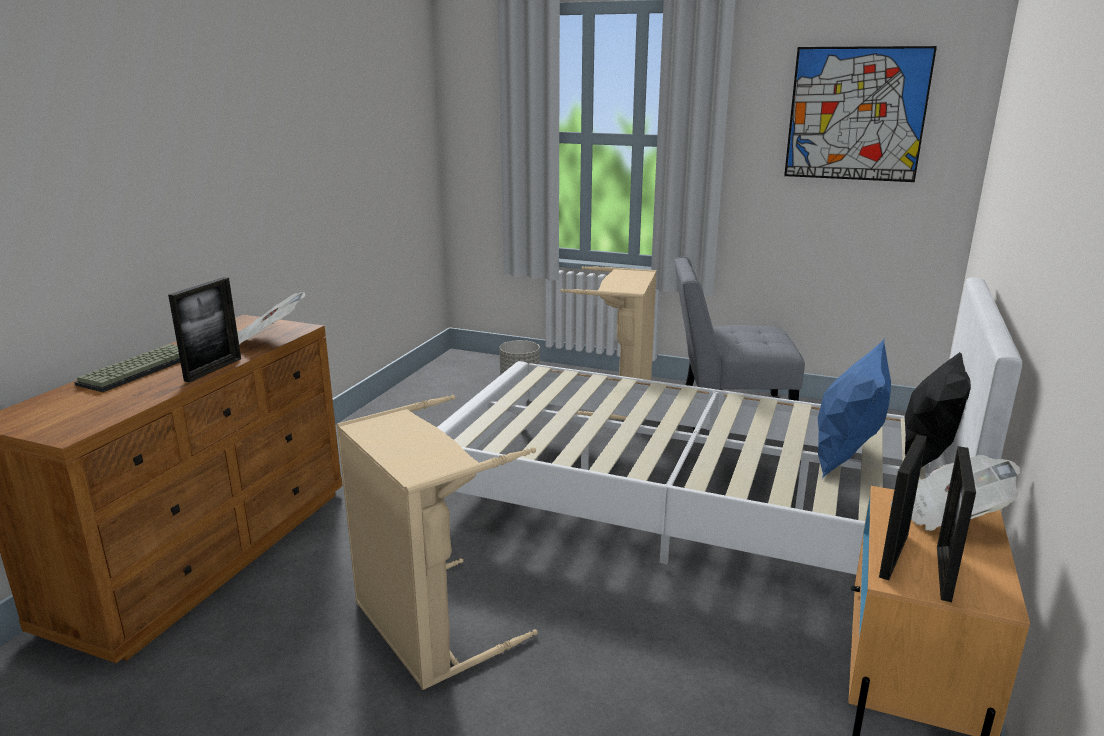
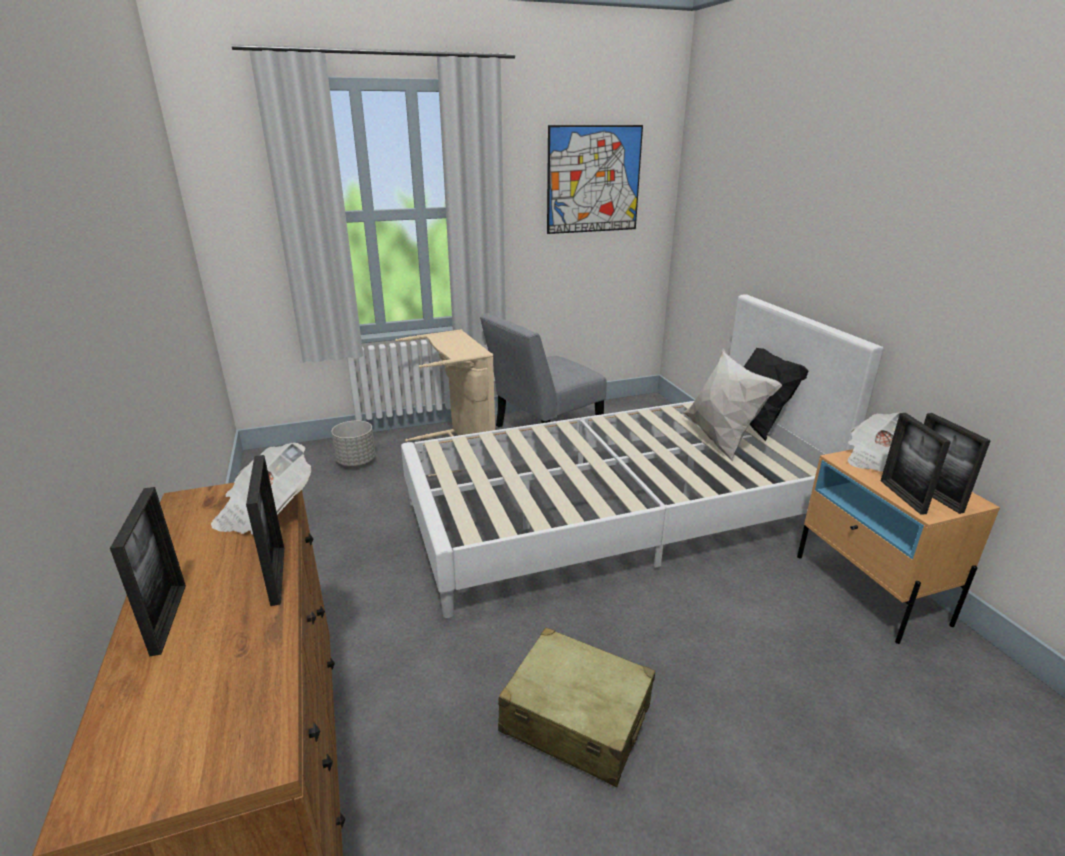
camera: 40 degrees left, 5 degrees up
keyboard [74,344,180,392] -> picture frame [110,487,186,656]
beige laundry basket [337,395,538,690] -> beige suitcase [498,627,655,787]
blue pillow [818,338,891,479] -> white pillow [683,348,782,461]

